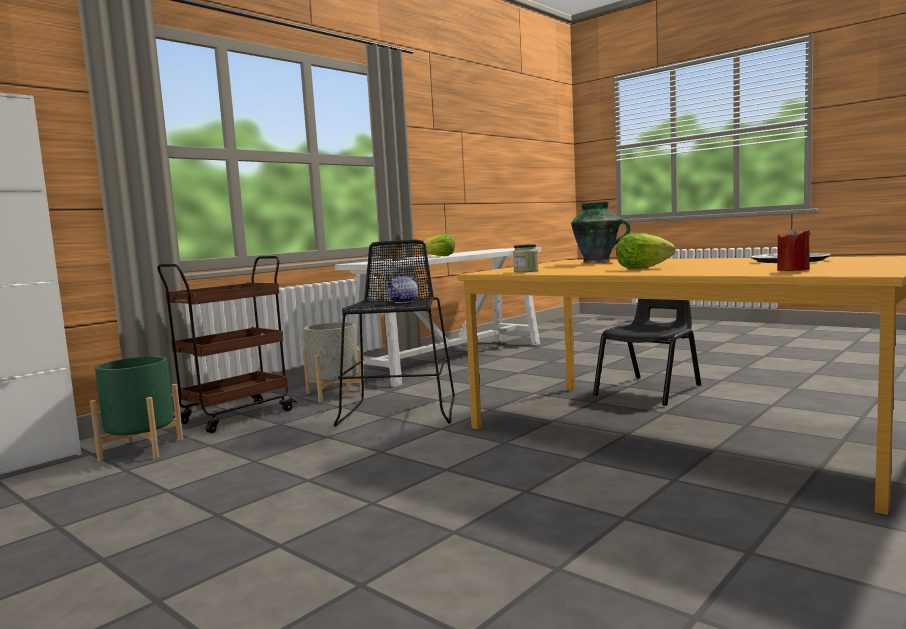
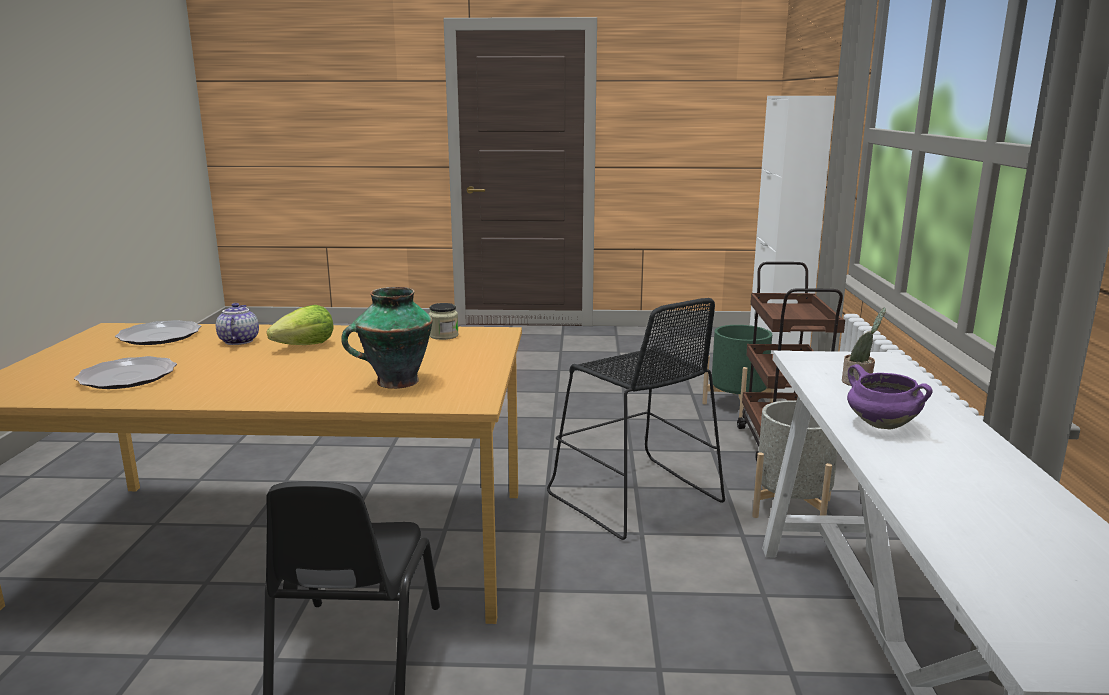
camera: 140 degrees right, 10 degrees up
teapot [387,273,418,303] -> teapot moved to [216,303,259,345]
lettuce [419,234,455,256] -> purple cooking pot [847,364,932,429]
red candle [777,227,810,271] -> plate [115,320,201,345]

